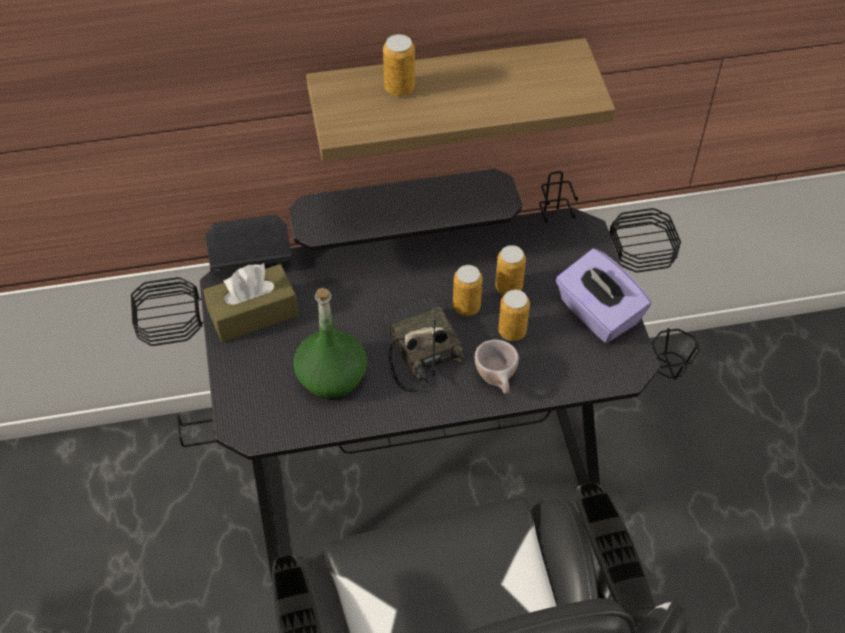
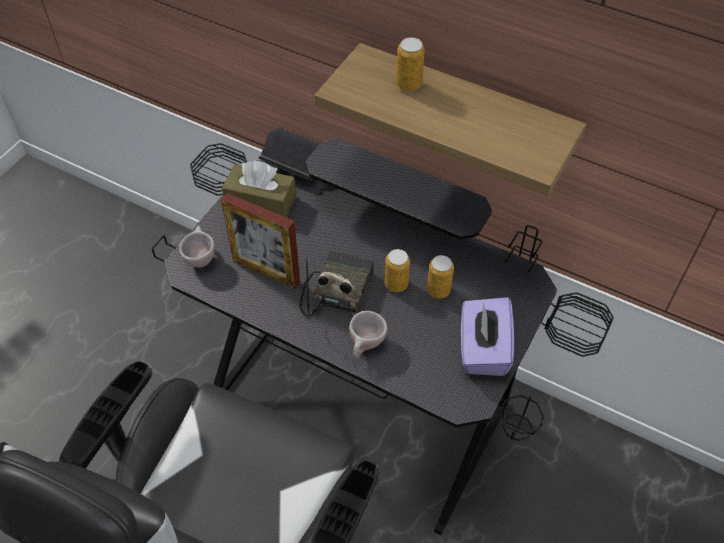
camera: 40 degrees right, 0 degrees up
green bottle [294,288,367,399] -> picture frame [221,193,300,288]
can [498,290,530,341] -> none
none -> beige cup [179,226,215,268]

